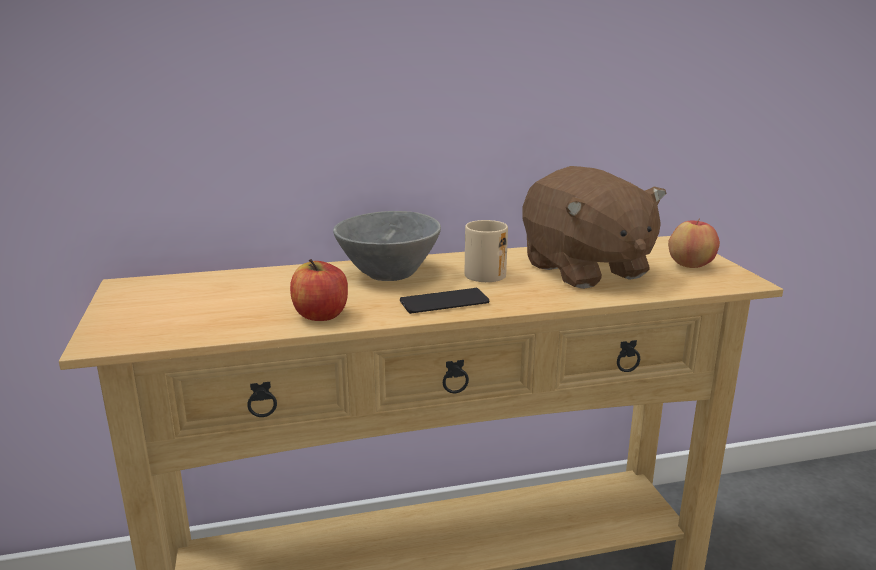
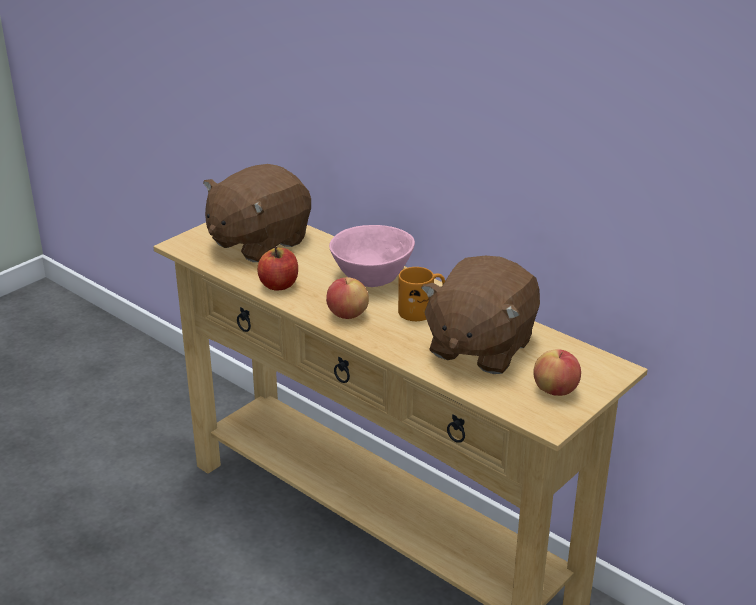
camera: 55 degrees right, 10 degrees up
grey bowl [333,211,441,281] -> pink bowl [329,225,415,287]
phone [400,288,489,314] -> apple [326,277,369,319]
beige mug [465,220,508,282] -> orange mug [398,267,445,321]
none -> brown plush toy [203,164,311,262]

